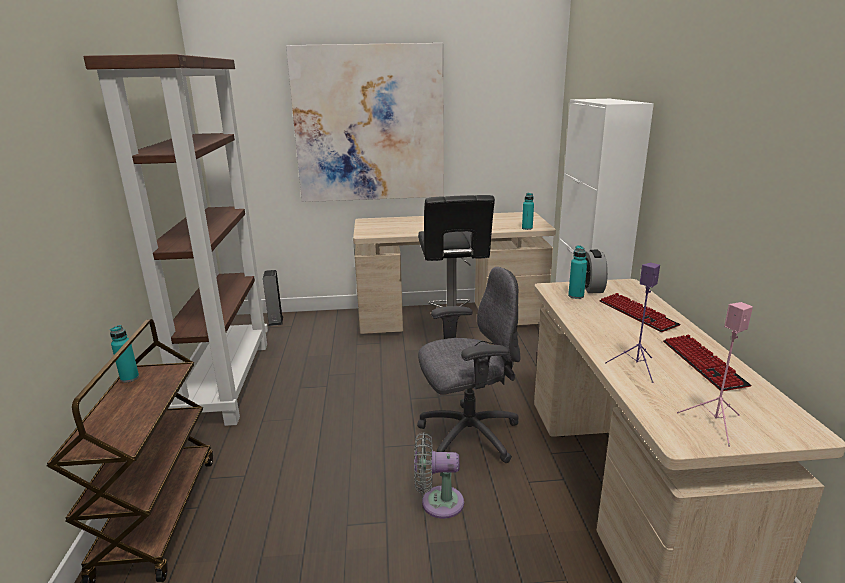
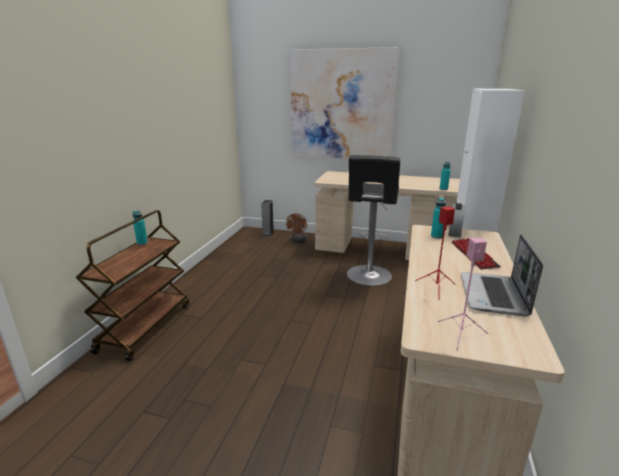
camera: 20 degrees right, 0 degrees up
brown bookcase [83,54,268,426] -> none
grey fan [414,432,464,519] -> none
grey office chair [417,267,521,463] -> none
purple speaker [605,262,660,383] -> red speaker [415,206,455,300]
keyboard [663,334,751,391] -> laptop [461,234,543,316]
none -> brown fan [286,213,307,243]

